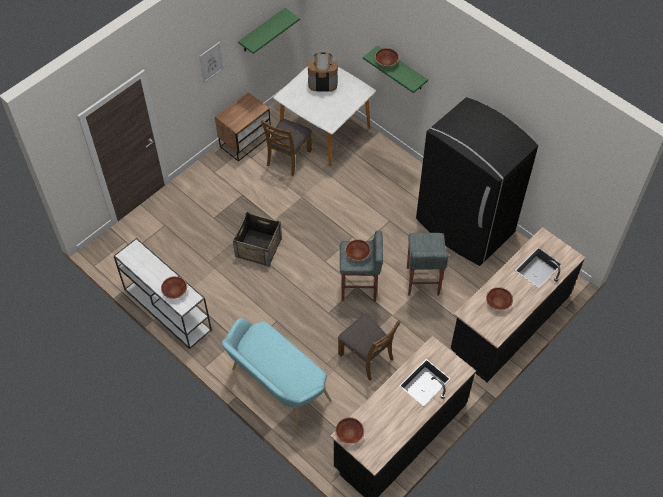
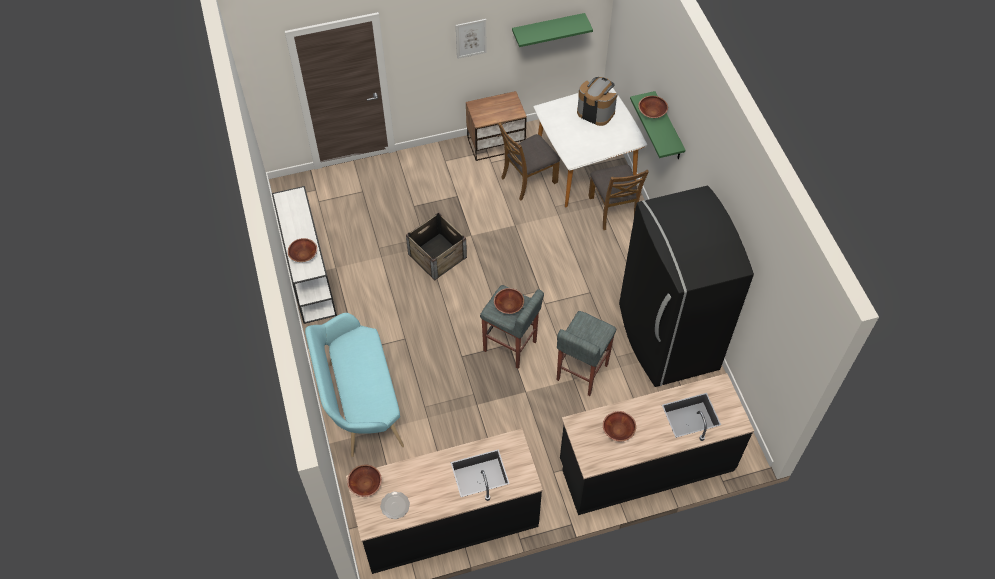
camera: 30 degrees right, 0 degrees up
brown chair [338,314,401,381] -> brown chair moved to [589,165,649,230]
none -> plate [380,491,410,519]

